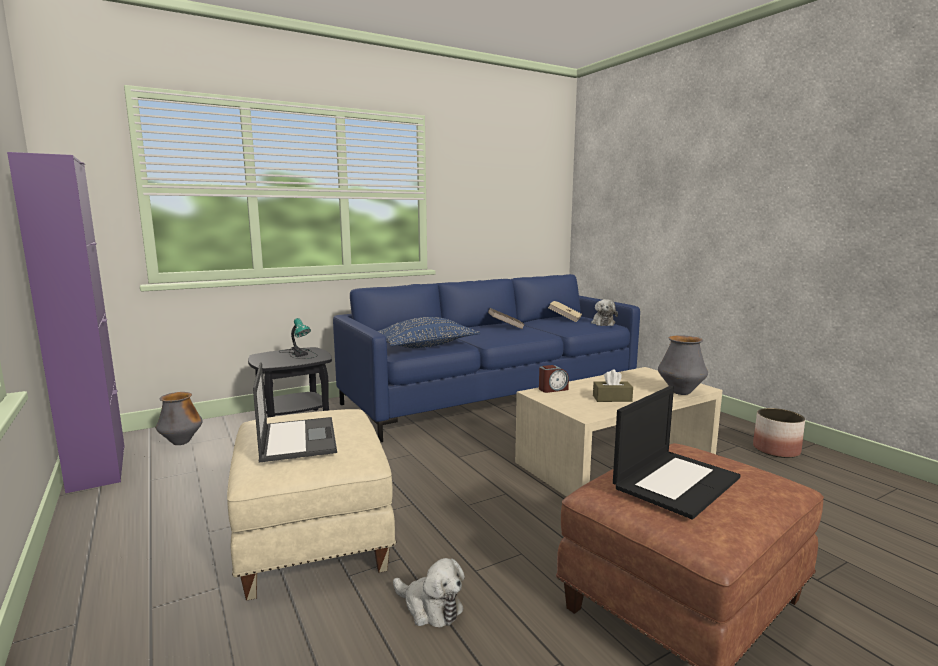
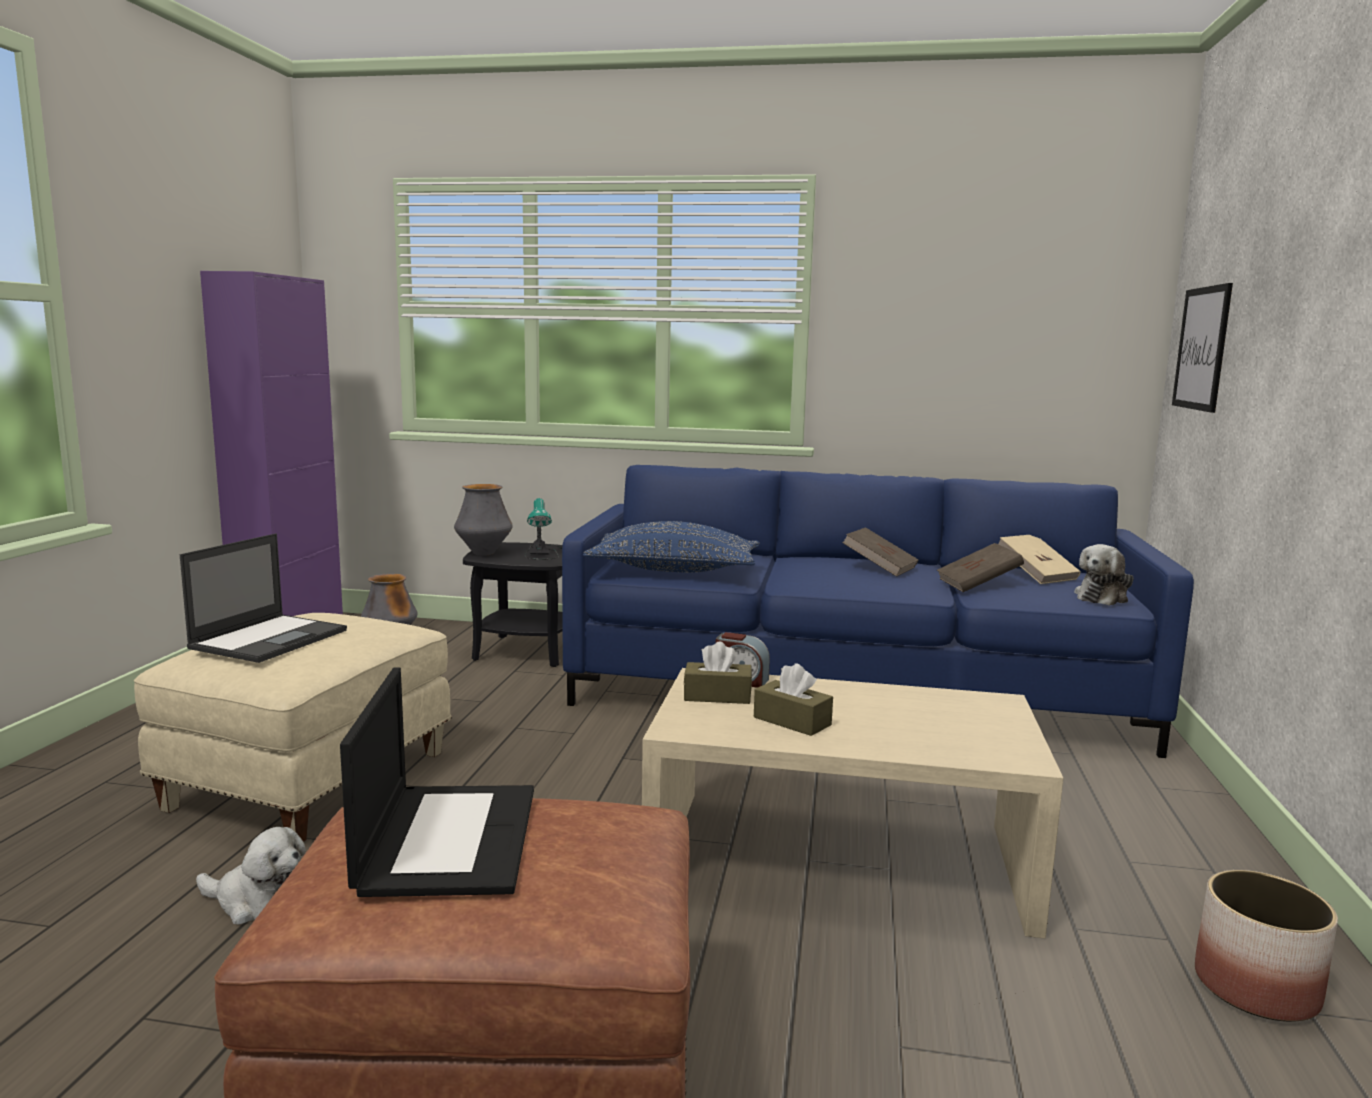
camera: 40 degrees right, 0 degrees up
plush toy [393,558,465,628] -> plush toy turned 60 degrees counterclockwise [196,827,306,925]
laptop [613,386,741,519] -> laptop turned 90 degrees counterclockwise [340,667,534,897]
vase [658,335,708,395] -> vase moved to [454,484,513,556]
none -> brown tissue box [684,641,752,704]
none -> brown book [937,543,1024,592]
none -> picture [1172,283,1233,413]

